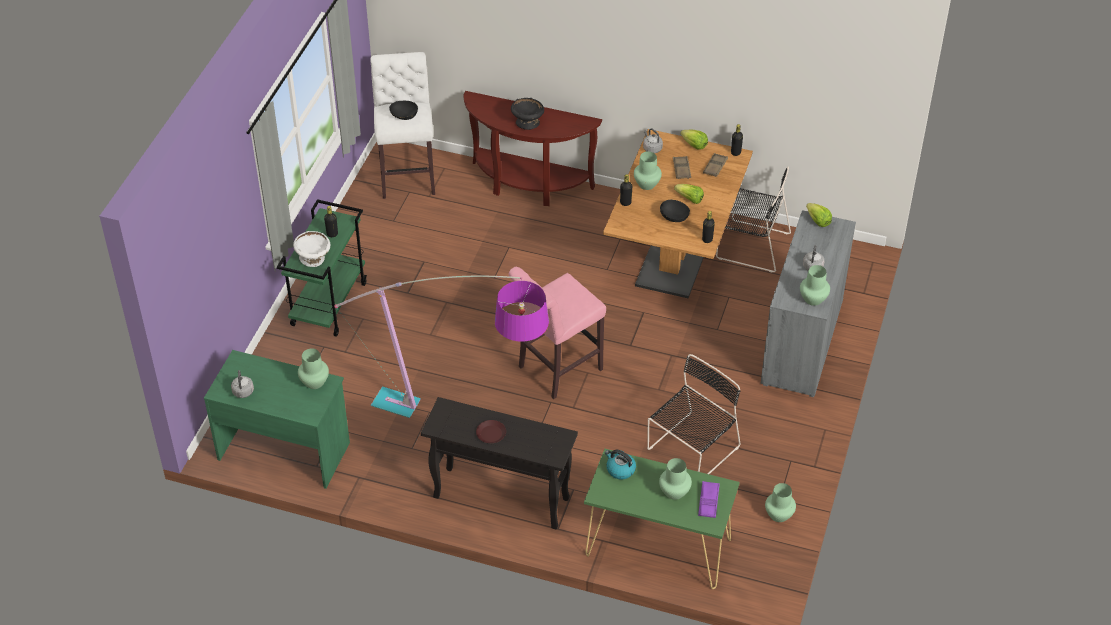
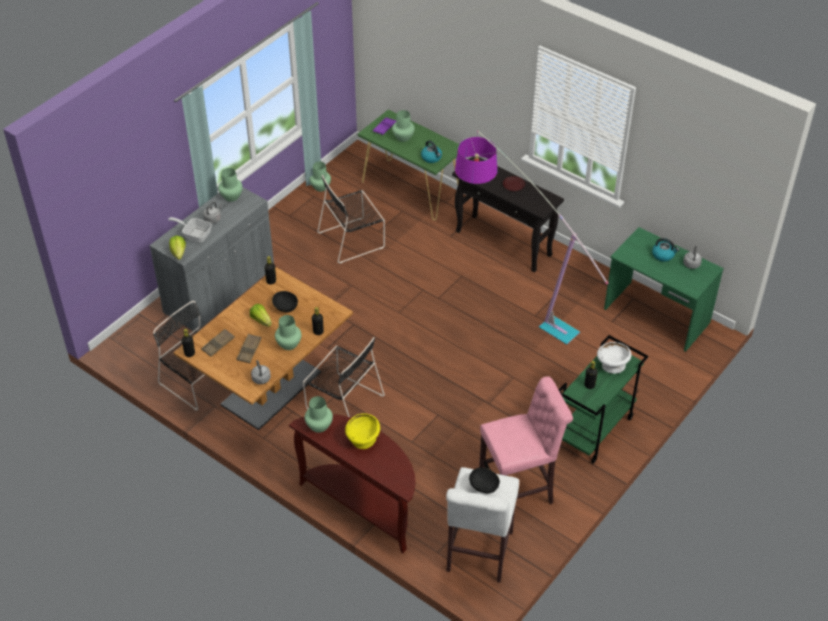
camera: 160 degrees left, 0 degrees up
green vase [298,349,329,389] -> green vase moved to [305,396,333,433]
pink stool [509,267,606,399] -> pink stool moved to [479,376,573,504]
black bowl [511,98,544,130] -> yellow bowl [345,413,380,449]
lettuce [680,130,708,150] -> none
none -> frying pan [168,217,212,243]
none -> black chair [303,337,385,417]
none -> kettle [652,238,680,261]

